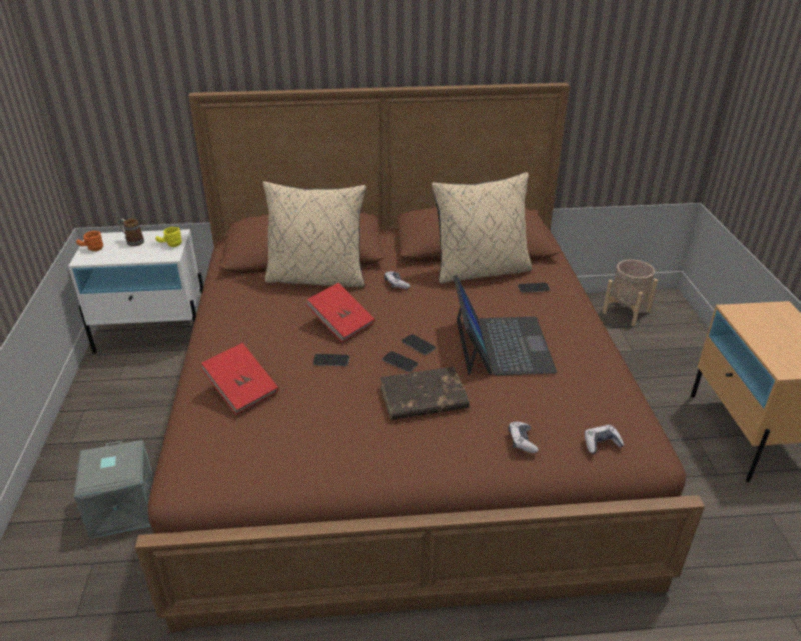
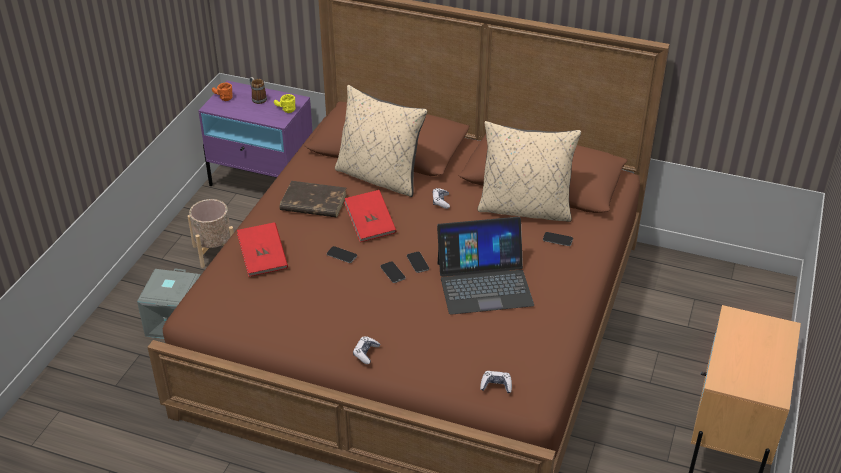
camera: 25 degrees right, 5 degrees up
white nightstand [68,229,203,354] -> purple nightstand [198,81,313,186]
brown book [380,367,470,420] -> brown book moved to [280,181,347,218]
laptop [454,274,557,376] -> laptop turned 60 degrees clockwise [437,217,534,315]
game controller [509,421,538,453] -> game controller moved to [353,336,380,364]
beige planter [602,260,658,326] -> beige planter moved to [187,199,234,268]

